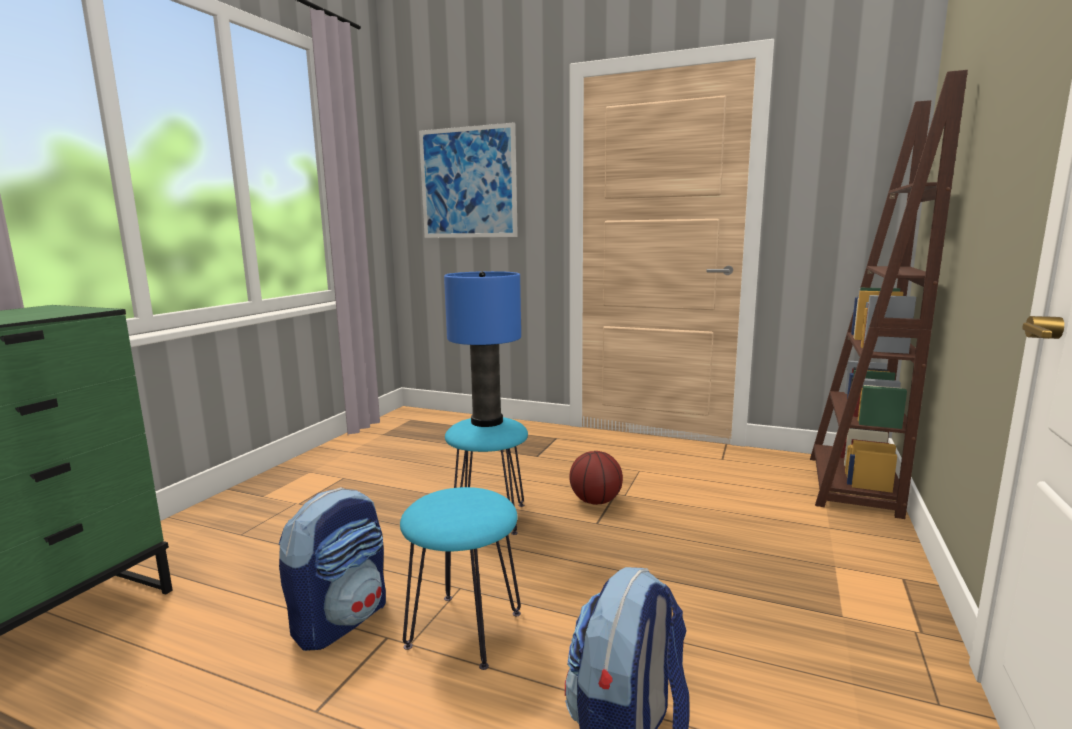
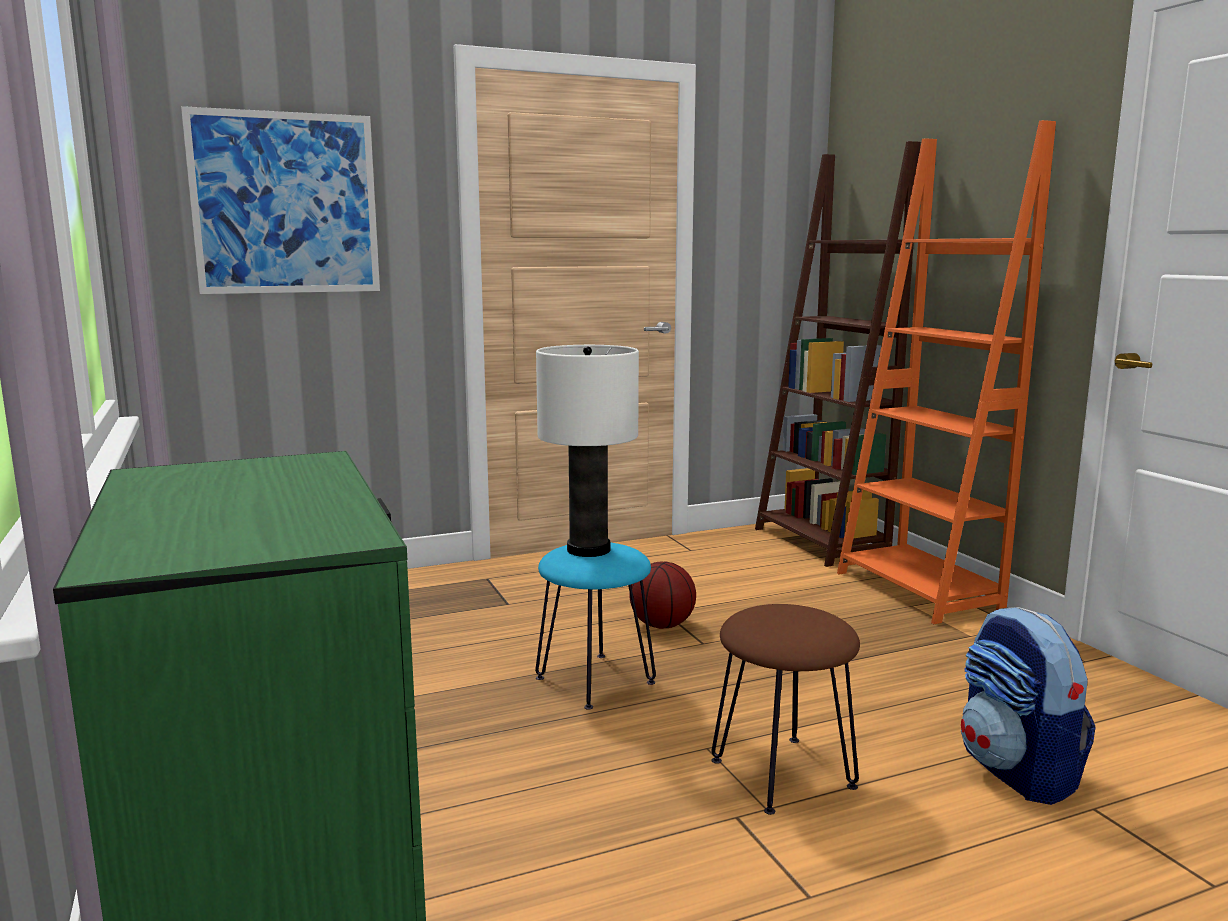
camera: 45 degrees left, 0 degrees up
backpack [279,487,386,651] -> none
turquoise stool [400,487,521,670] -> brown stool [711,604,860,815]
blue table lamp [444,271,521,427] -> white table lamp [536,345,639,557]
none -> orange bookcase [837,120,1056,624]

